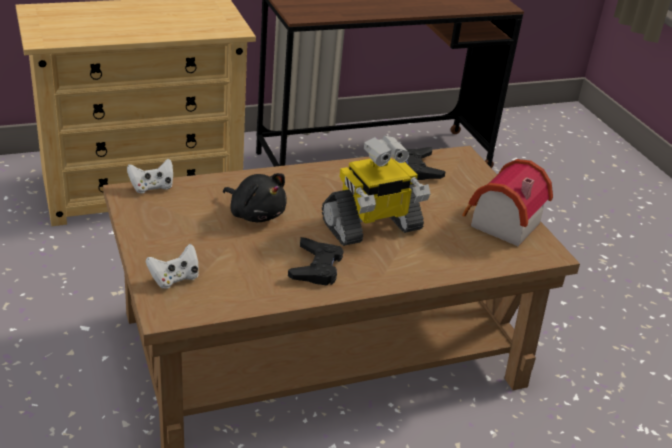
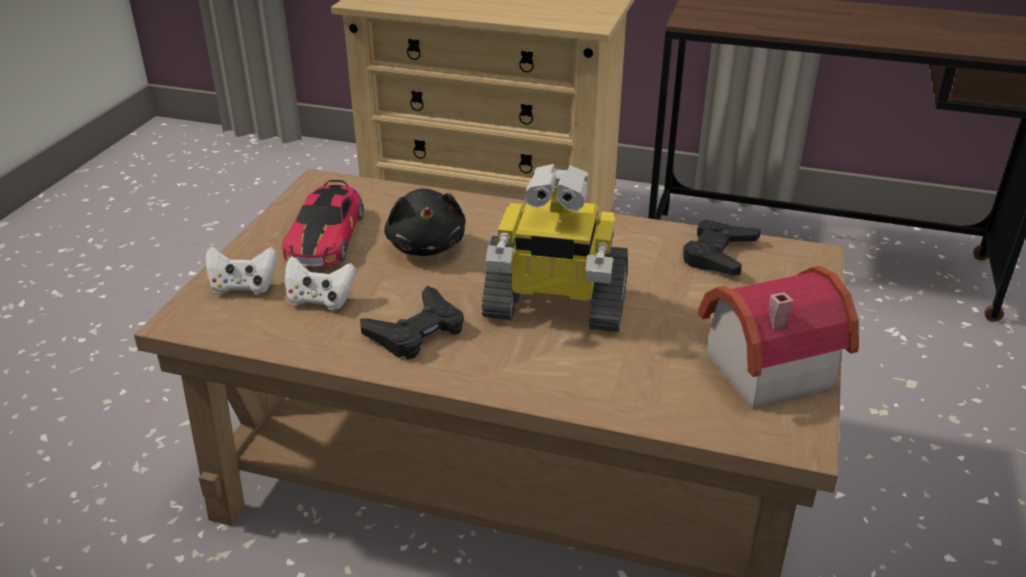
camera: 40 degrees right, 0 degrees up
white game controller [127,158,173,194] -> white game controller moved to [285,256,356,310]
none -> toy car [282,180,364,267]

